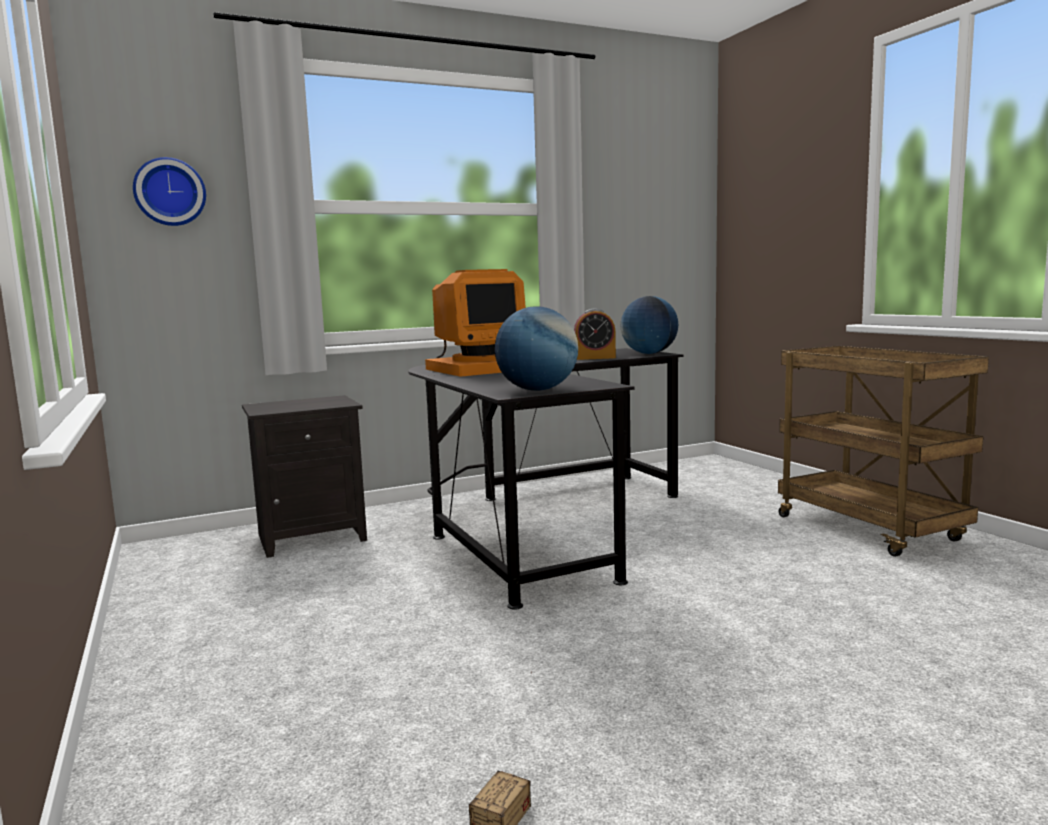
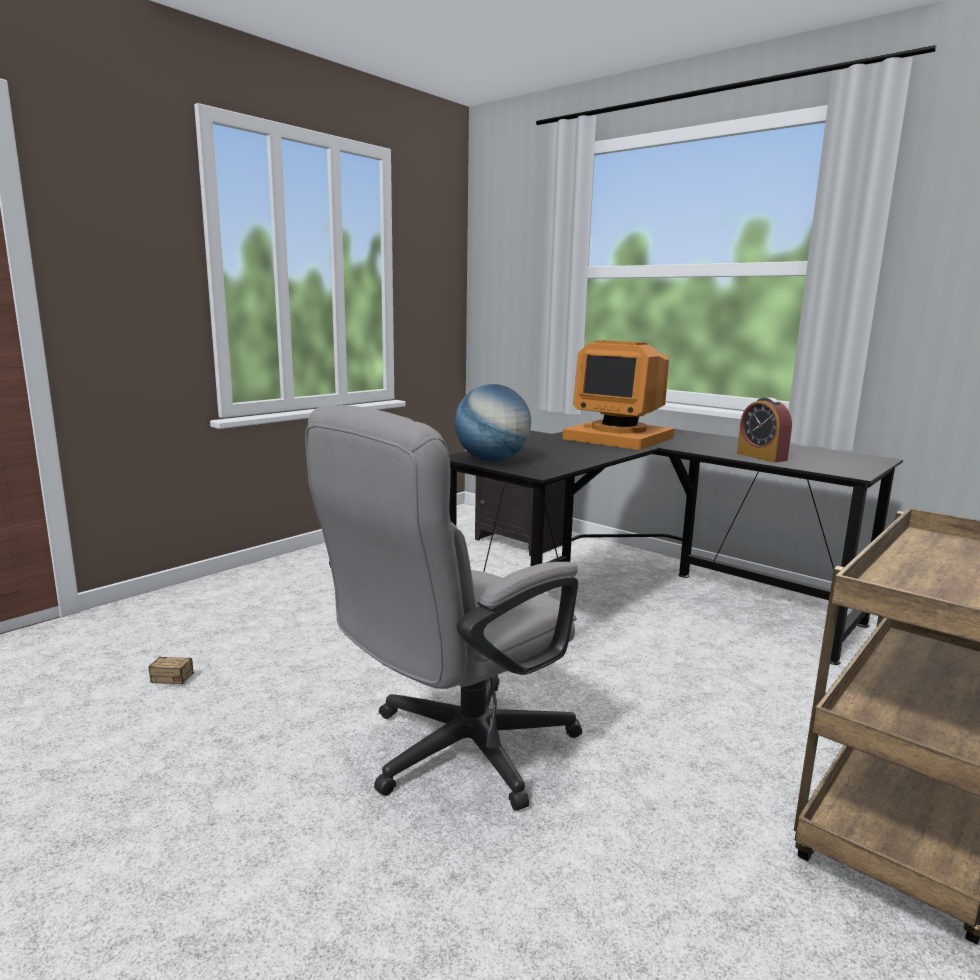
camera: 65 degrees right, 5 degrees up
wall clock [133,157,206,226] -> none
globe [621,296,678,354] -> none
none -> grey office chair [305,405,582,811]

